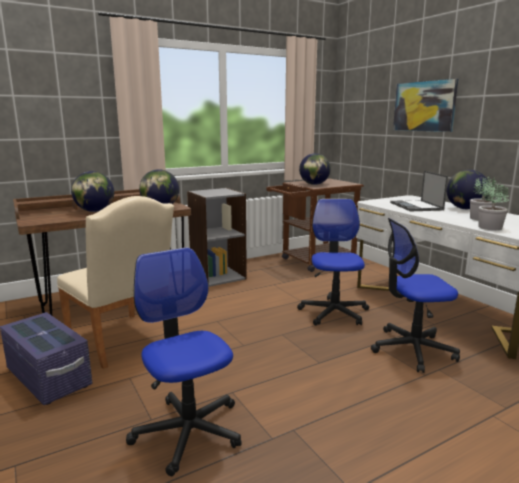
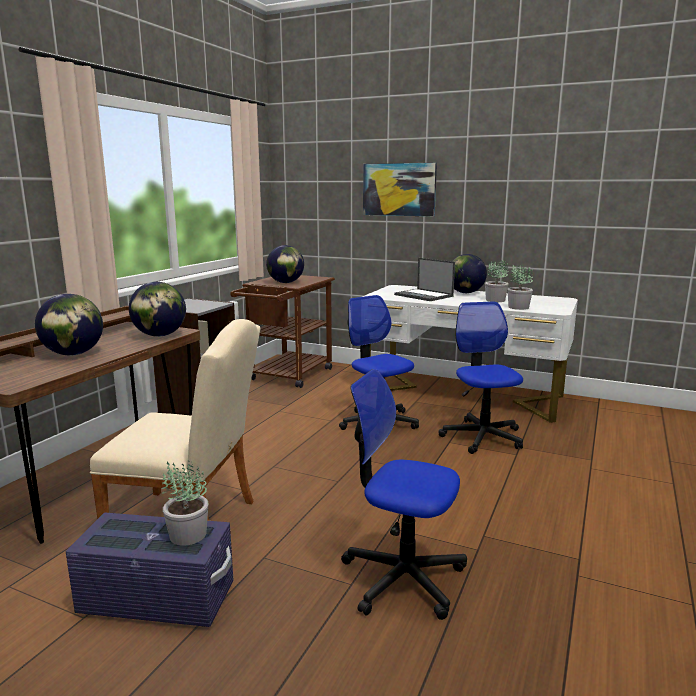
camera: 35 degrees left, 0 degrees up
office chair [371,218,460,373] -> office chair turned 120 degrees clockwise [438,301,523,454]
none -> potted plant [162,460,208,546]

